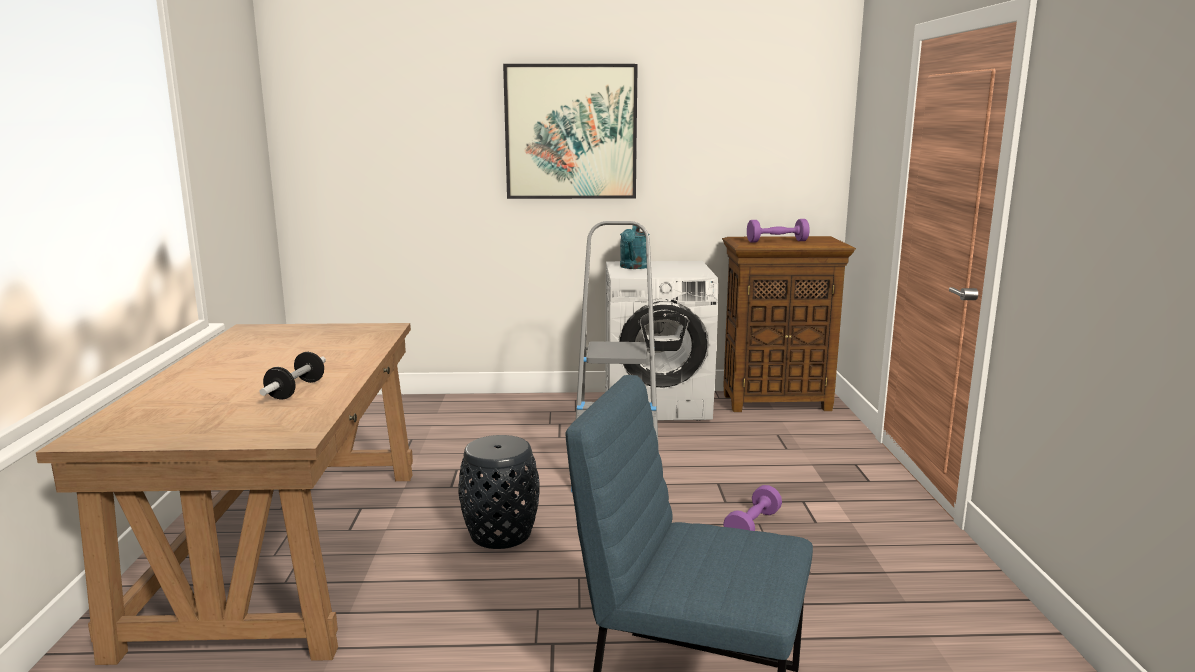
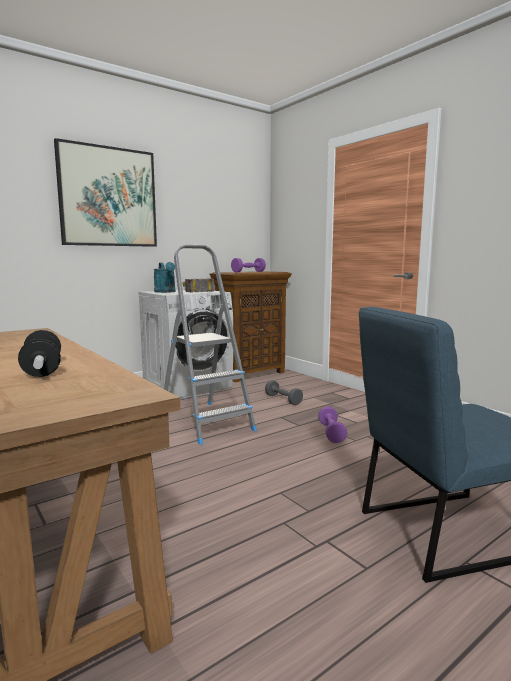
camera: 35 degrees left, 5 degrees down
black stool [458,435,540,549] -> none
none -> hammer [183,278,214,292]
none -> grey dumbbell [265,380,303,405]

